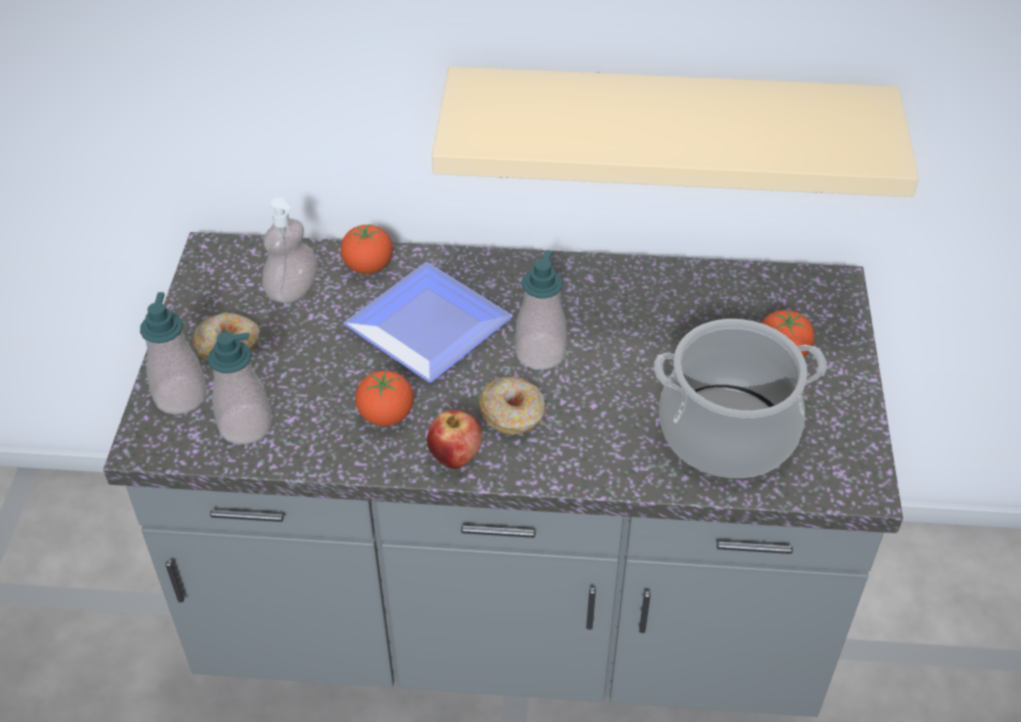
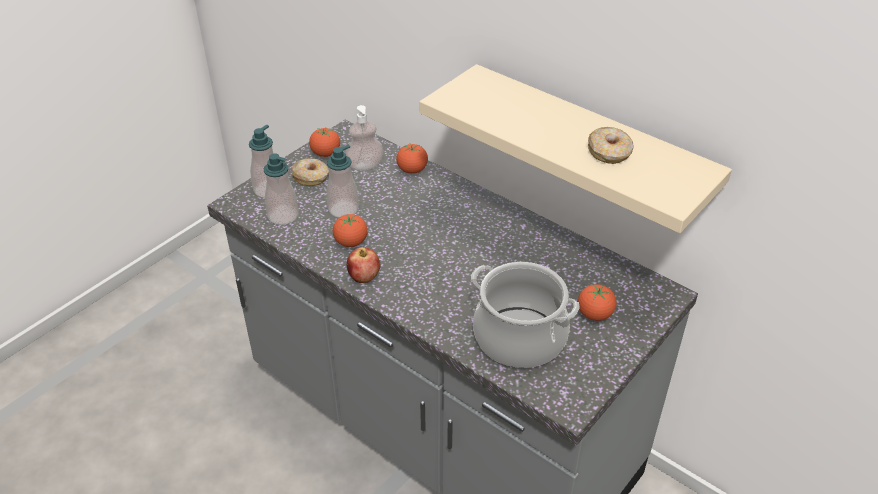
camera: 35 degrees right, 5 degrees down
plate [344,262,513,382] -> none
donut [479,377,546,435] -> donut moved to [588,127,634,164]
soap dispenser [515,250,567,370] -> soap dispenser moved to [327,145,359,218]
none -> tomato [309,128,340,157]

